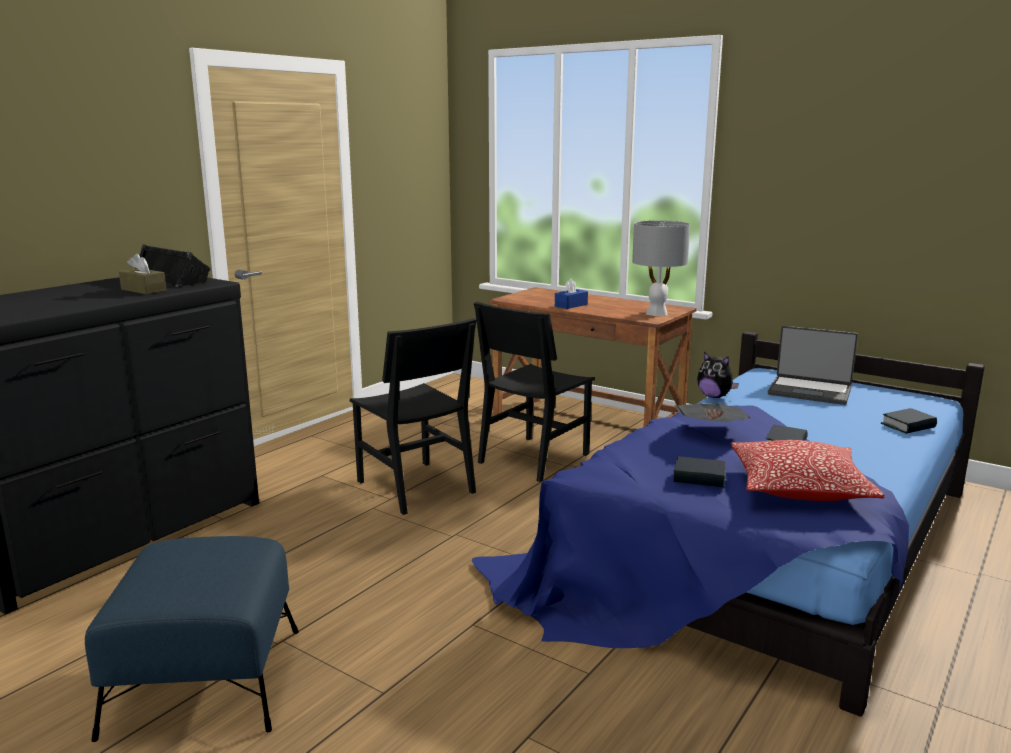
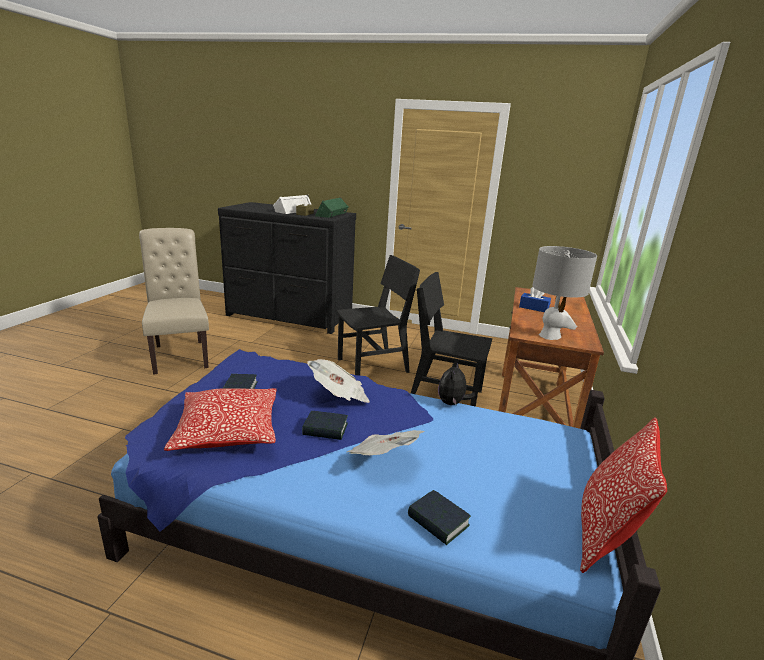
camera: 70 degrees right, 5 degrees up
blue ottoman [85,536,299,742] -> beige chair [139,228,209,375]
black speaker [135,244,210,287] -> green speaker [315,197,349,218]
black chair [350,318,477,515] -> black chair turned 150 degrees counterclockwise [337,255,420,376]
laptop [768,326,858,405] -> none
none -> white speaker [273,195,312,214]
none -> newspaper [347,430,425,455]
none -> pillow [580,417,667,573]

